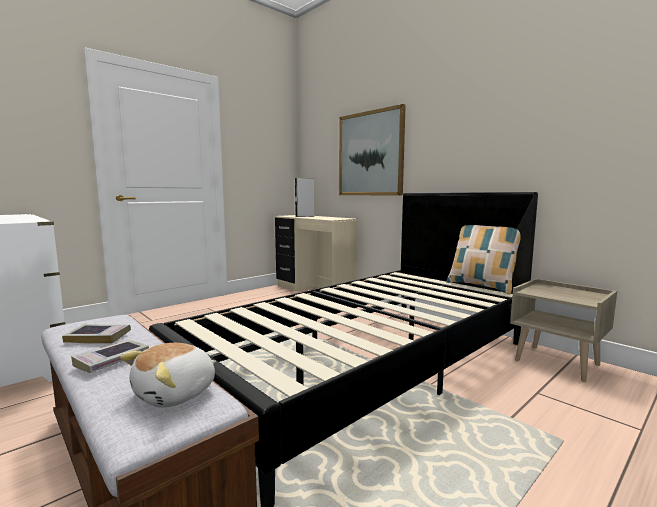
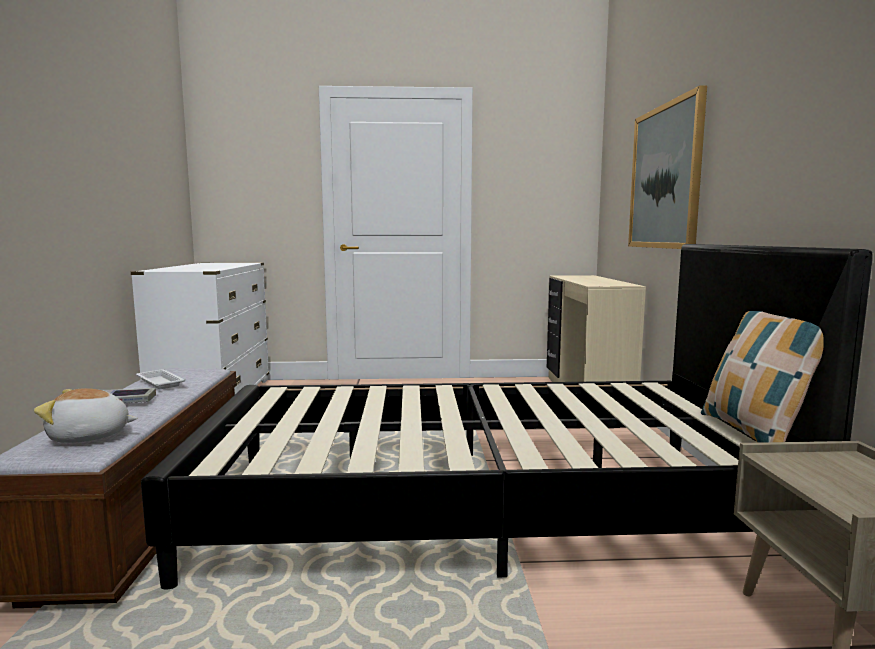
camera: 40 degrees right, 0 degrees up
book [62,324,131,344] -> white tray [136,369,185,389]
grey speaker [295,178,314,217] -> none

